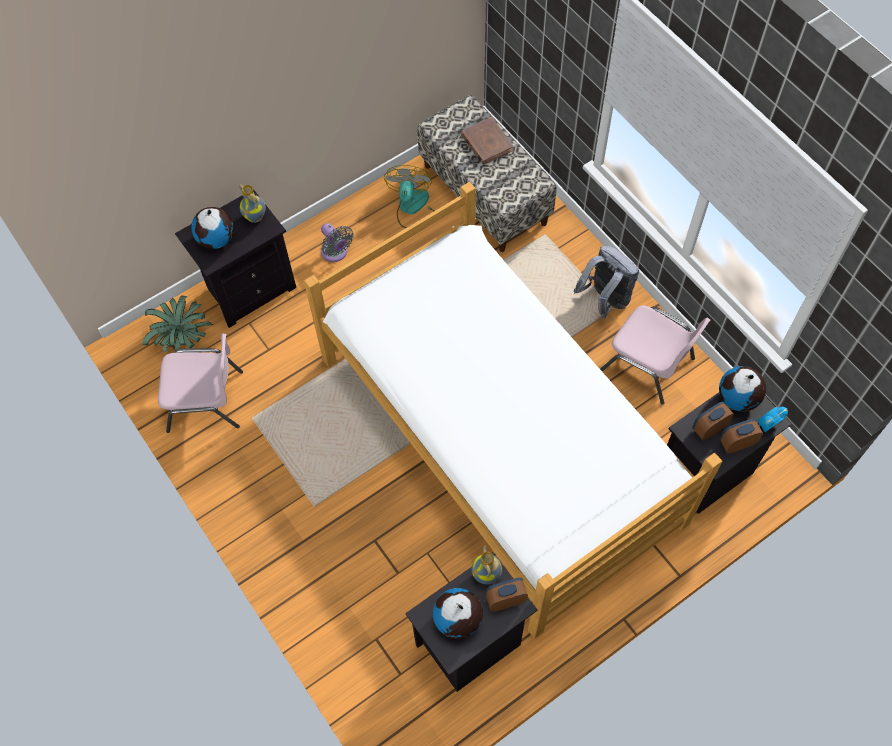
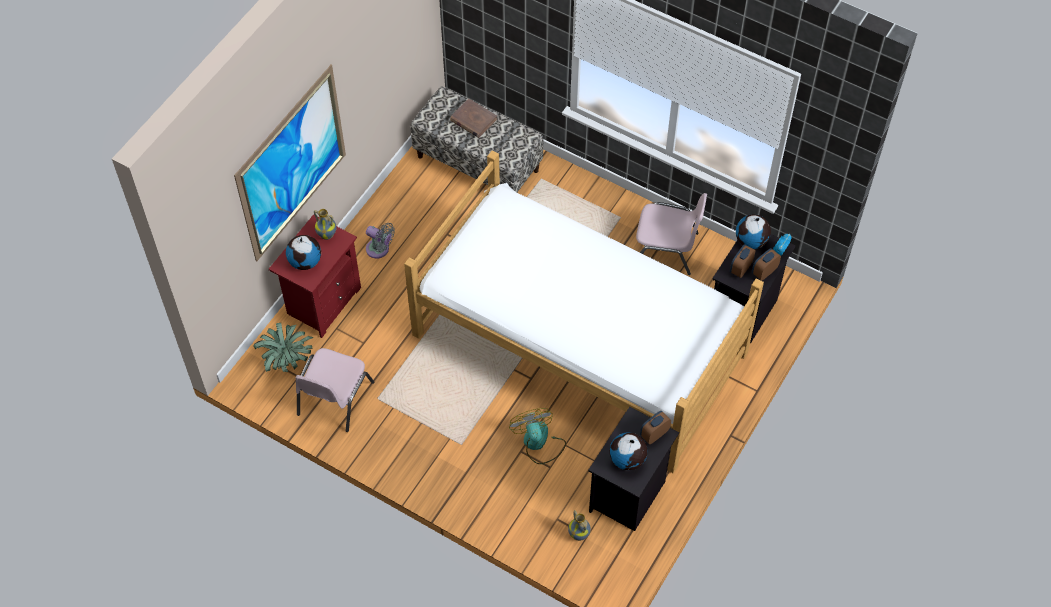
camera: 25 degrees left, 5 degrees down
pink chair [158,334,243,433] -> pink chair turned 135 degrees clockwise [295,348,374,432]
black nightstand [175,189,296,328] -> red nightstand [269,214,361,338]
fan [384,165,434,228] -> fan moved to [509,408,566,464]
vase [472,545,502,584] -> vase moved to [568,510,591,541]
grey backpack [574,245,639,319] -> none
none -> picture [234,64,346,262]

